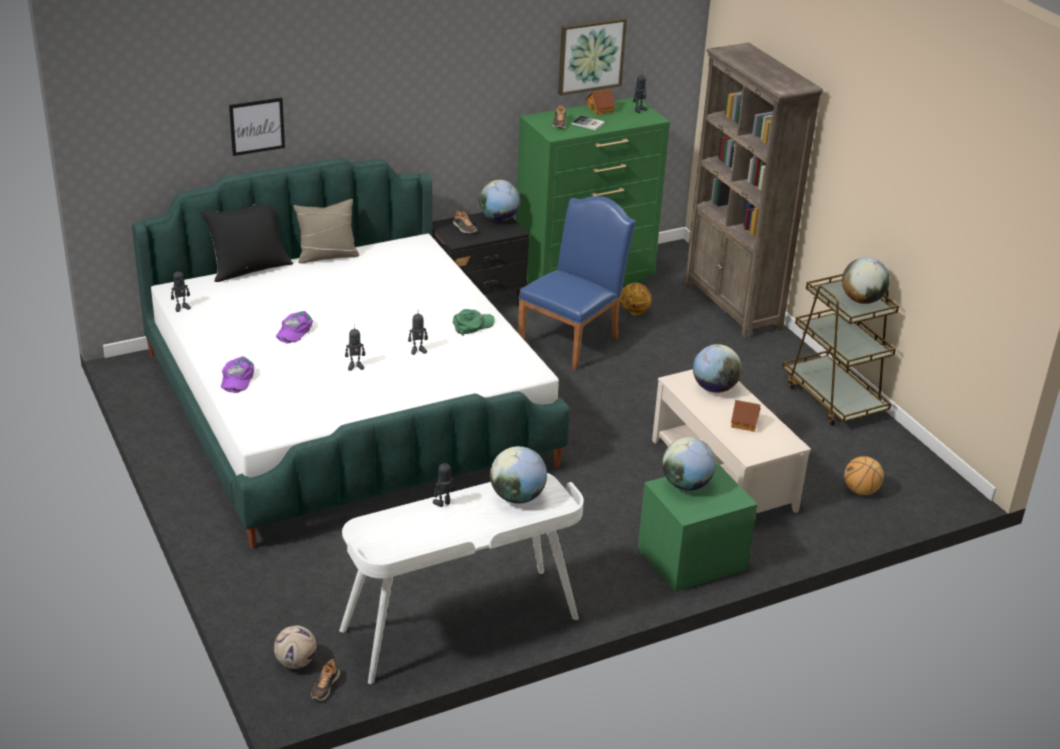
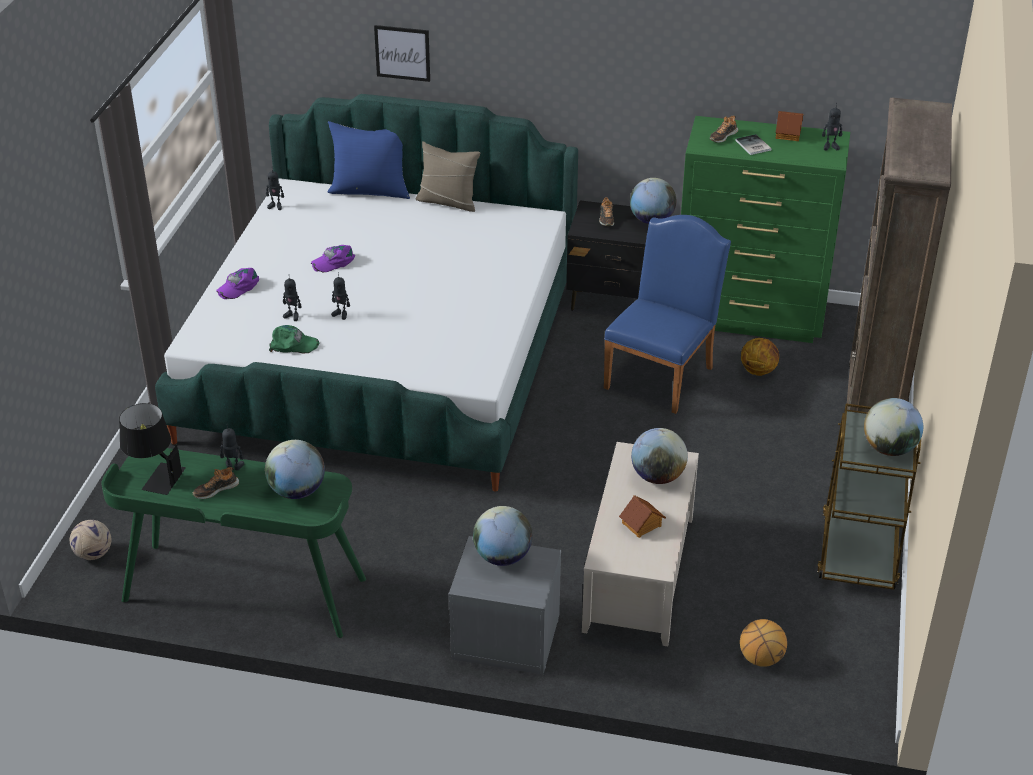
camera: 40 degrees right, 5 degrees up
black pillow [200,204,293,282] -> blue pillow [327,121,410,199]
shoe [311,659,340,701] -> shoe moved to [193,467,239,499]
white desk [340,473,584,684] -> green desk [101,448,366,638]
toy robot [408,314,428,355] -> toy robot moved to [283,274,302,321]
green cap [452,309,495,336] -> green cap moved to [269,325,319,353]
blue chair [518,196,636,370] -> blue chair turned 45 degrees counterclockwise [604,215,731,414]
picture [558,18,627,96] -> none
green nightstand [638,462,758,592] -> grey nightstand [449,536,561,675]
none -> black table lamp [119,403,186,495]

